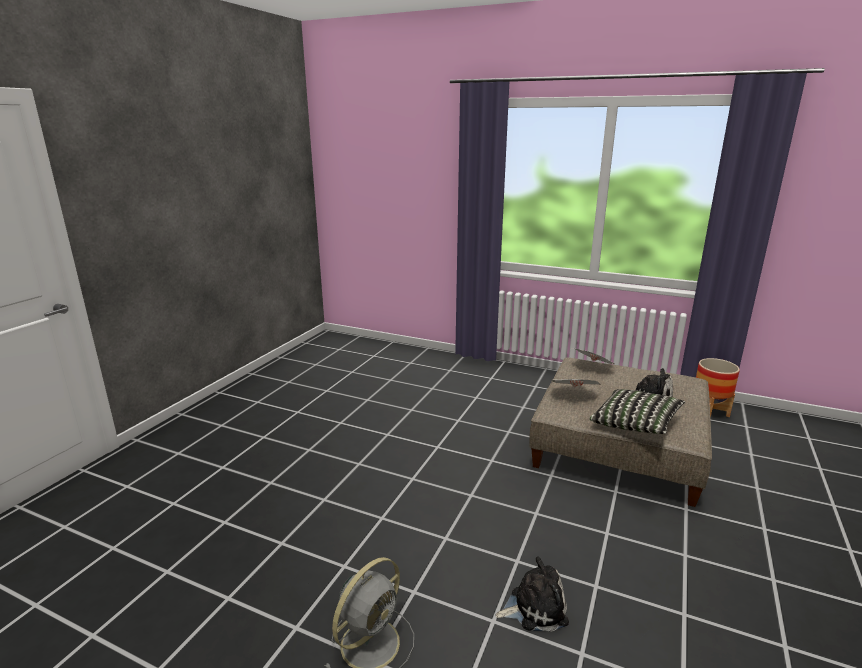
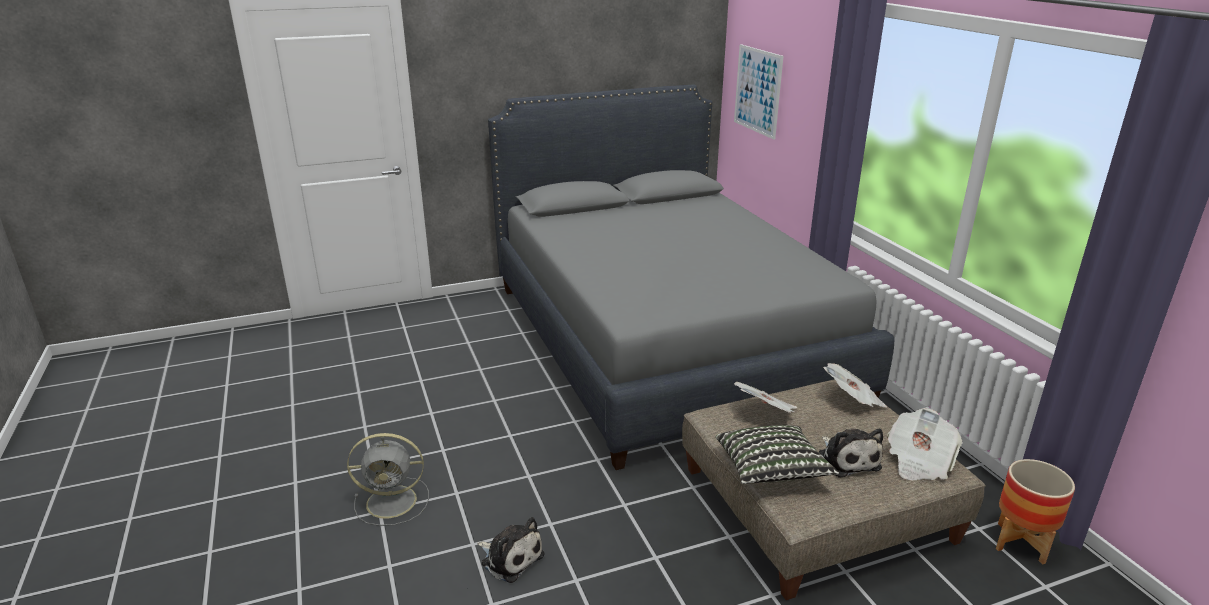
camera: 45 degrees right, 5 degrees up
none -> grey bed [488,85,895,470]
none -> picture [734,44,783,140]
none -> newspaper [887,408,962,480]

